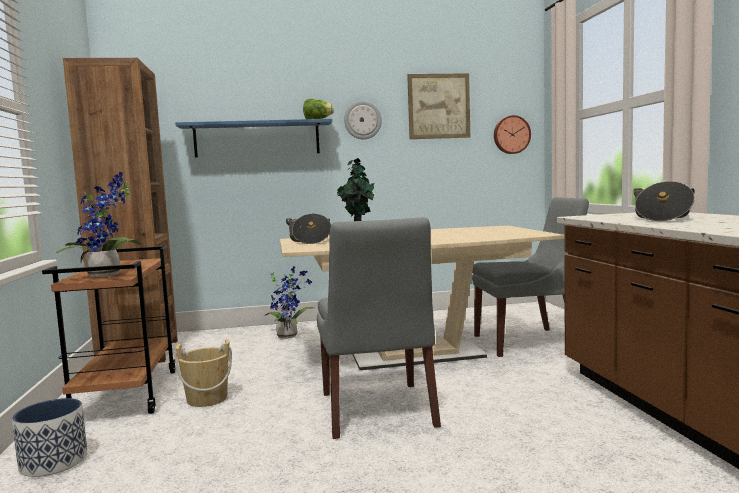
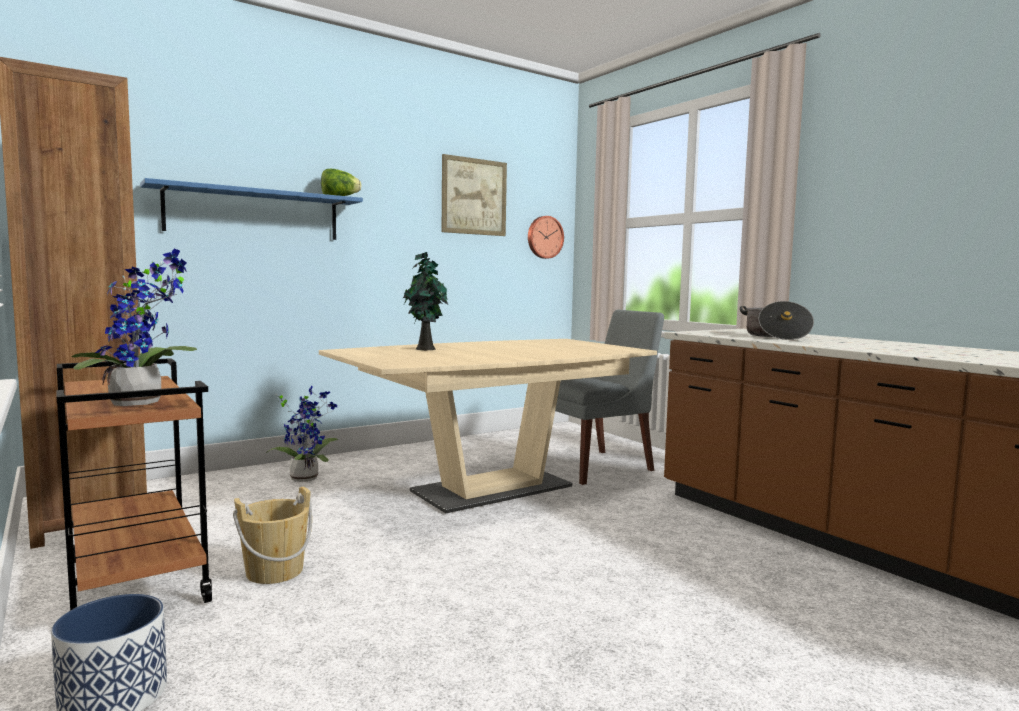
camera: 25 degrees left, 0 degrees up
cooking pot [286,214,331,244] -> none
grey chair [317,217,441,439] -> none
wall clock [344,101,382,140] -> none

